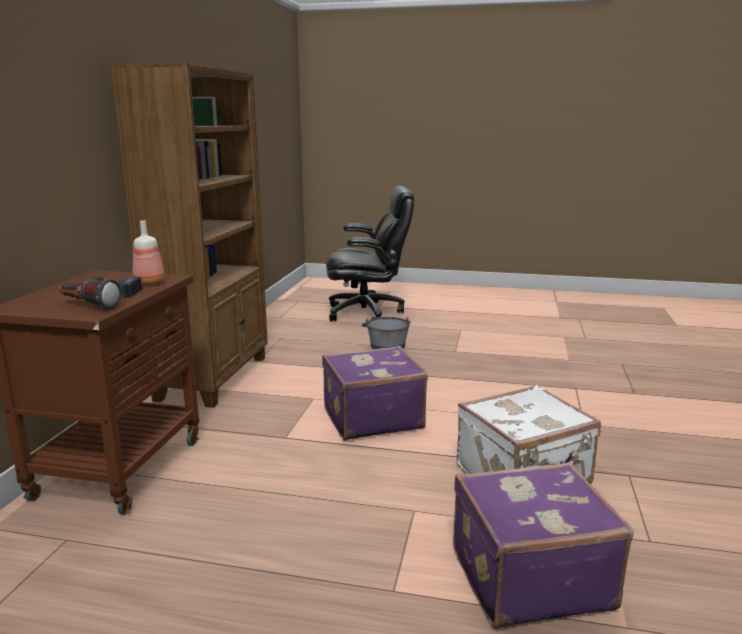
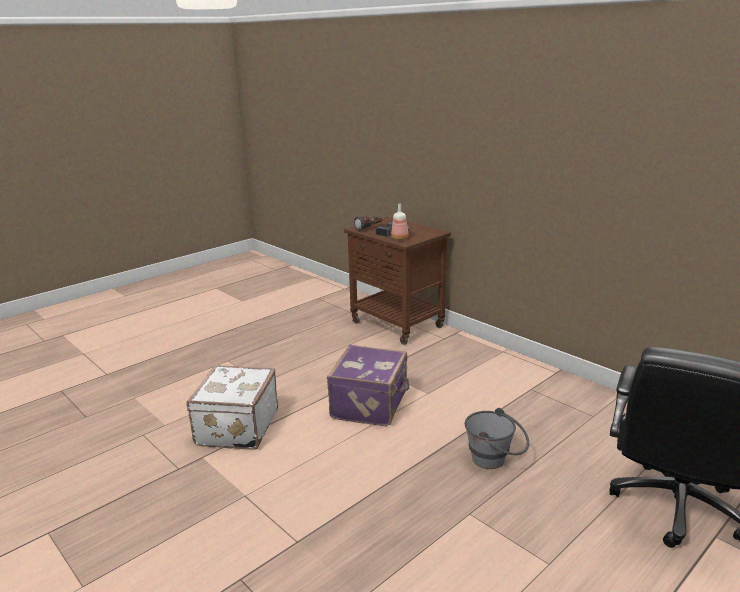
camera: 125 degrees right, 5 degrees up
brown bookcase [110,63,268,408] -> none
purple suitcase [453,462,634,629] -> none

